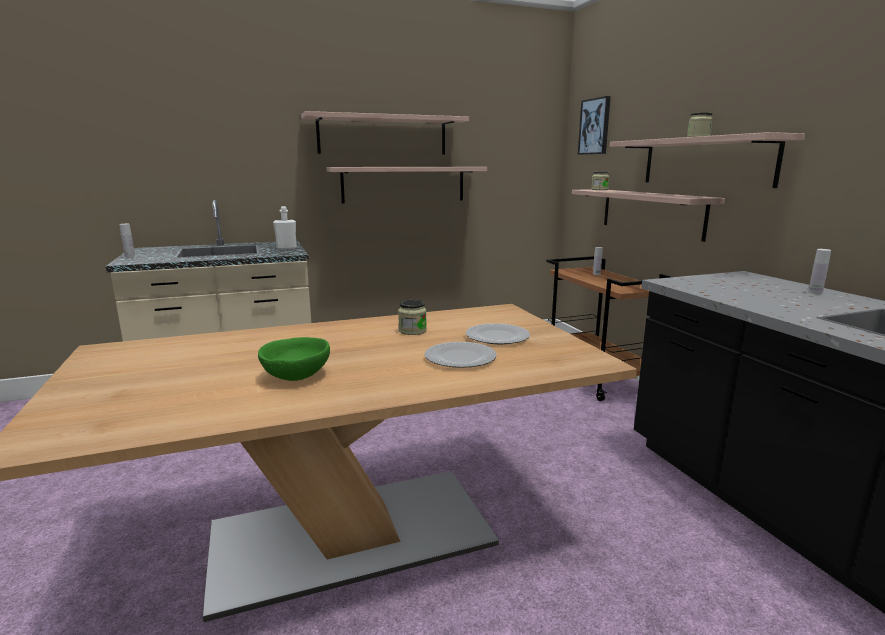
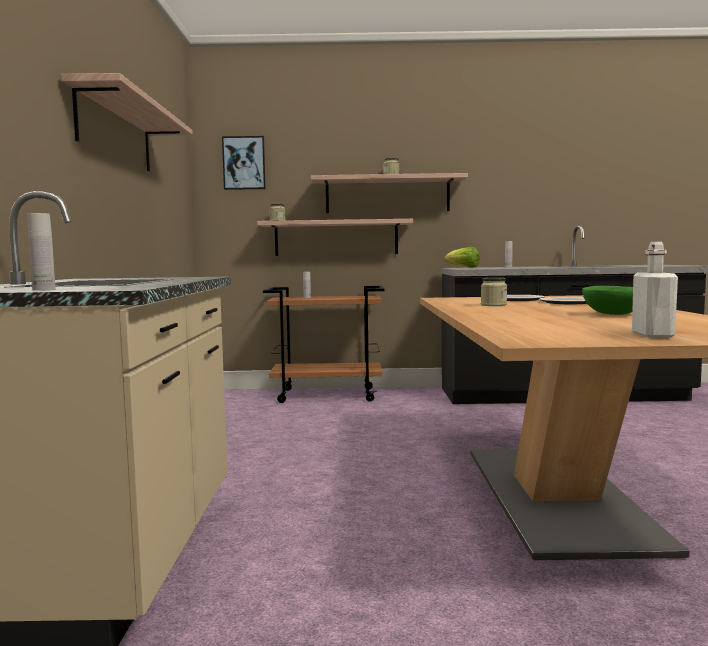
camera: 70 degrees left, 10 degrees down
white bottle [273,206,297,249] -> white bottle moved to [632,242,678,338]
shelf [326,167,487,203] -> none
none -> lettuce [445,247,480,268]

